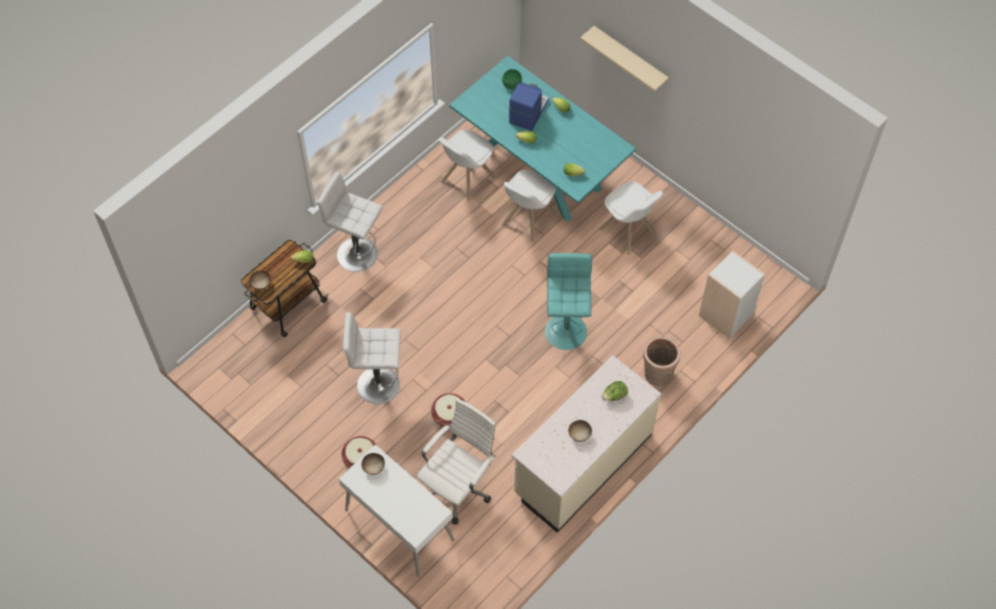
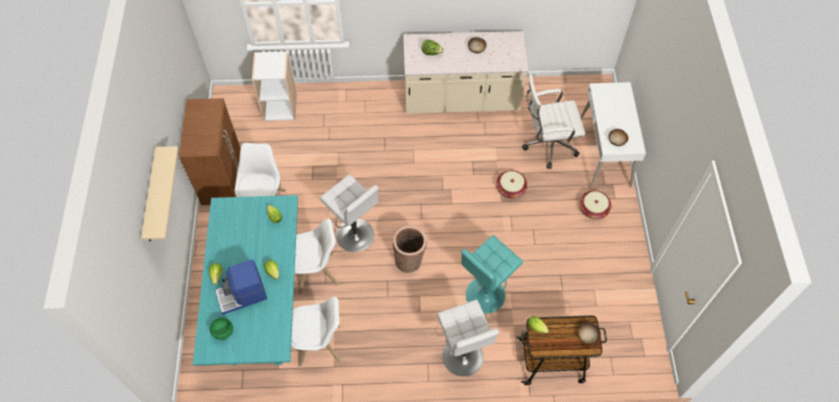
camera: 135 degrees left, 0 degrees up
white stool [343,312,401,404] -> white stool moved to [320,175,379,252]
turquoise stool [545,253,592,350] -> turquoise stool moved to [461,235,523,313]
basket [643,336,680,386] -> basket moved to [392,226,426,273]
none -> brown cabinet [179,98,241,205]

